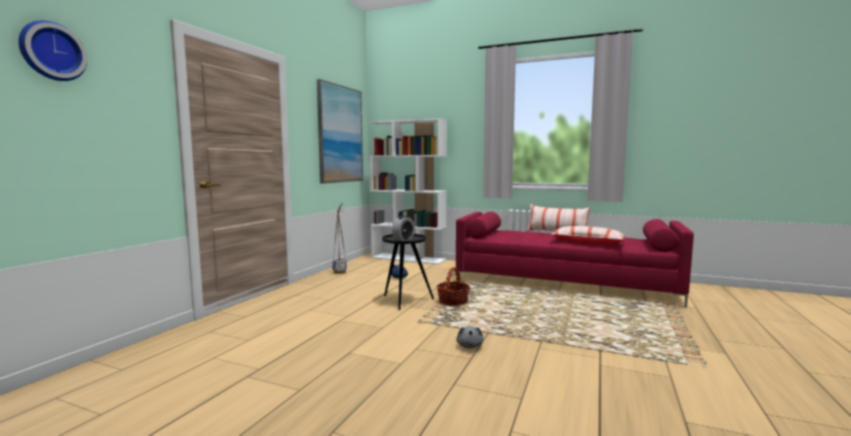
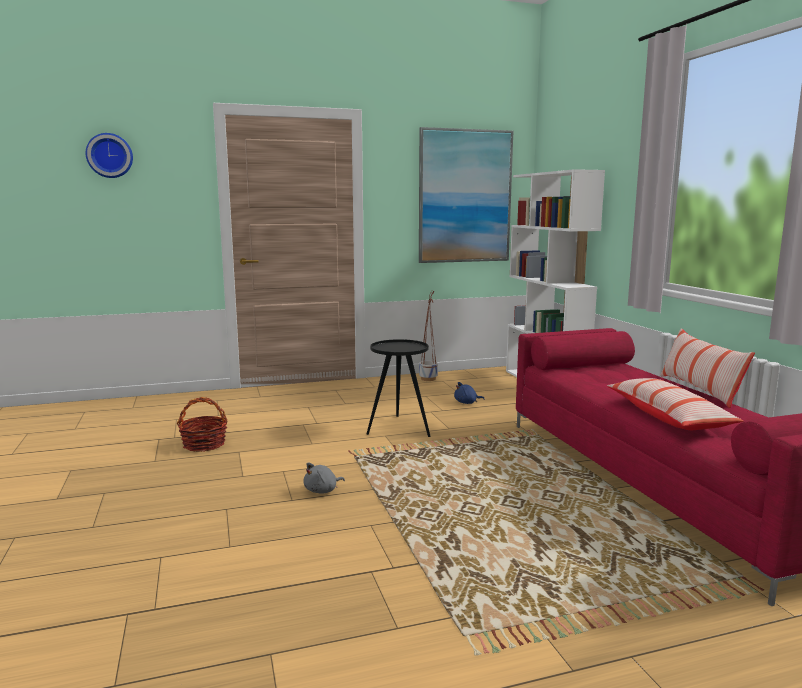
camera: 50 degrees right, 5 degrees up
alarm clock [392,216,415,241] -> none
basket [437,267,470,306] -> basket moved to [177,397,228,452]

